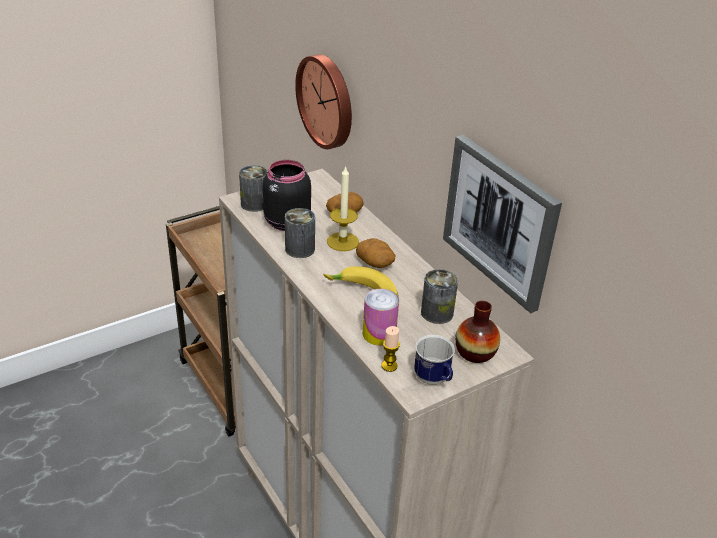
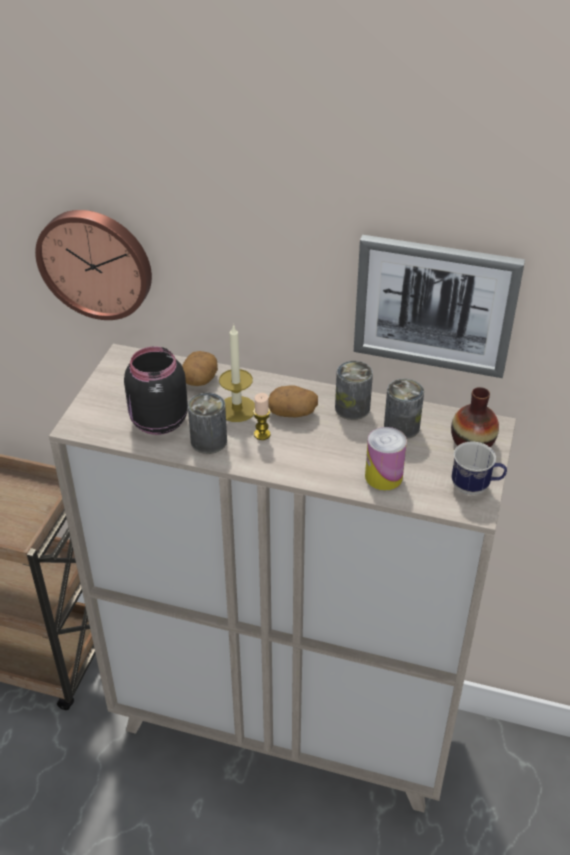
camera: 40 degrees left, 5 degrees up
can [239,165,268,212] -> can moved to [335,361,373,420]
banana [324,266,399,297] -> none
candle [381,326,400,372] -> candle moved to [253,393,271,440]

